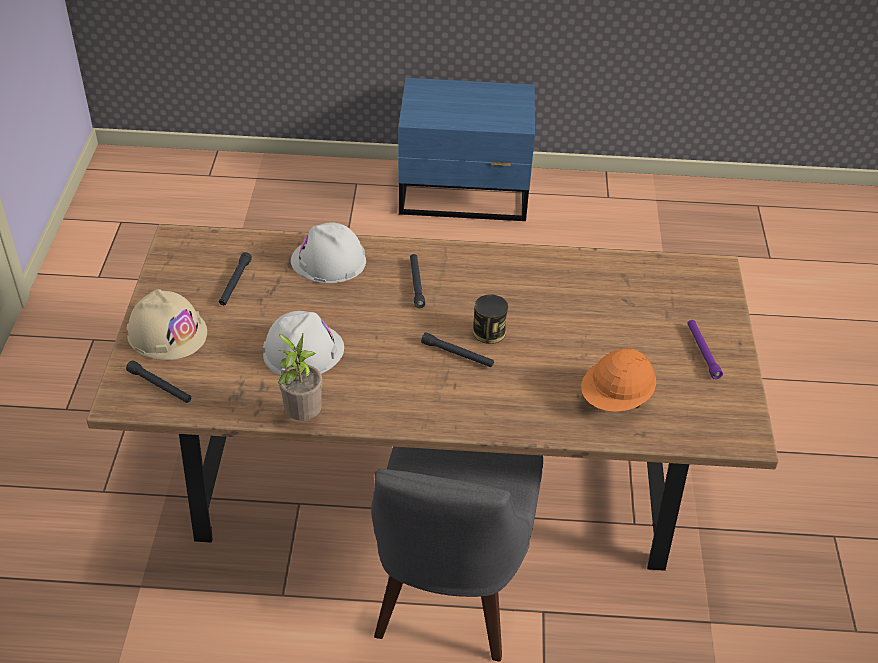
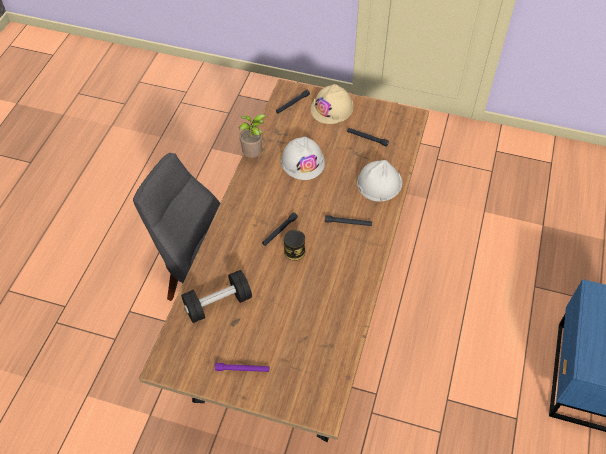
camera: 105 degrees right, 10 degrees up
orange hard hat [581,349,657,412] -> black dumbbell [181,270,252,323]

